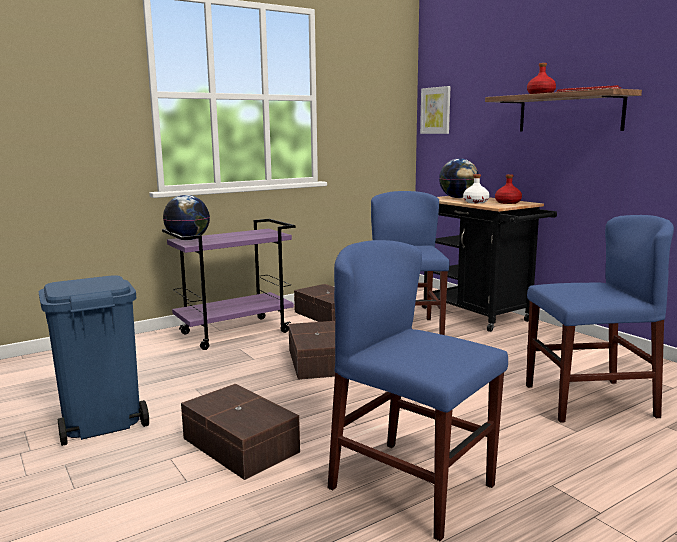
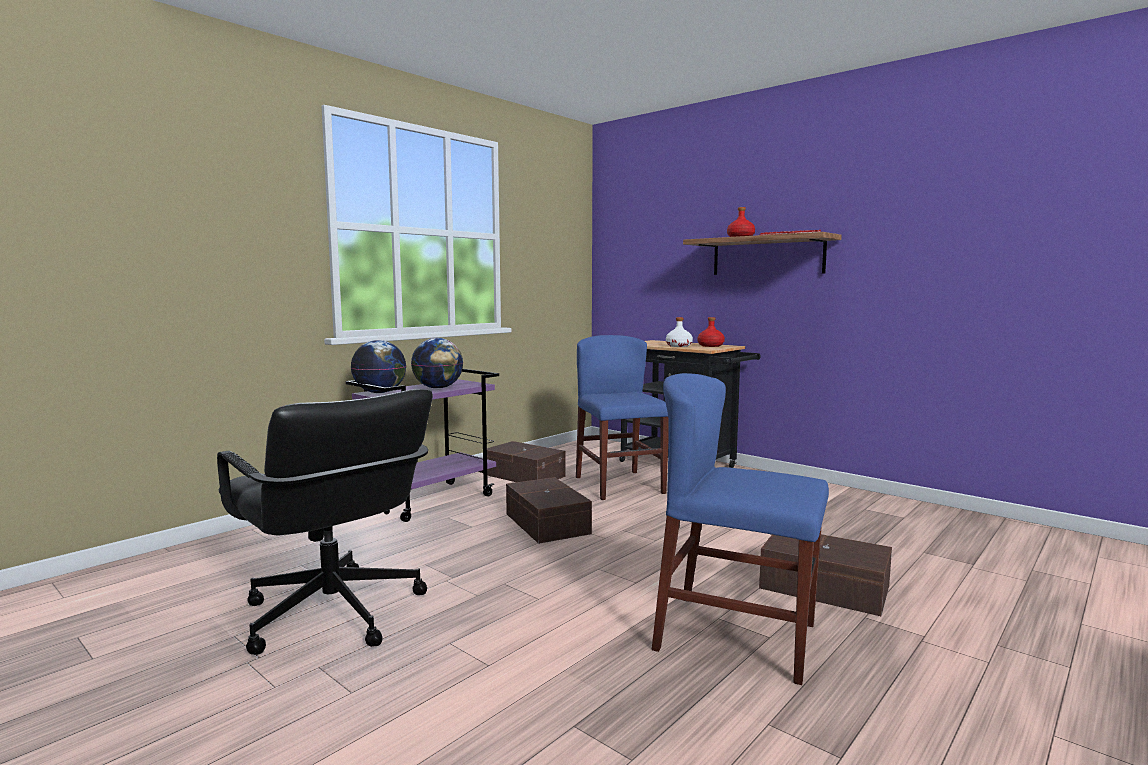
camera: 15 degrees left, 5 degrees down
blue trash can [39,275,149,446] -> black office chair [217,389,433,655]
brown storage box [181,384,300,480] -> brown storage box moved to [759,534,892,616]
picture [420,86,451,134] -> none
globe [439,158,479,198] -> globe moved to [411,338,463,389]
blue chair [526,215,674,423] -> none

